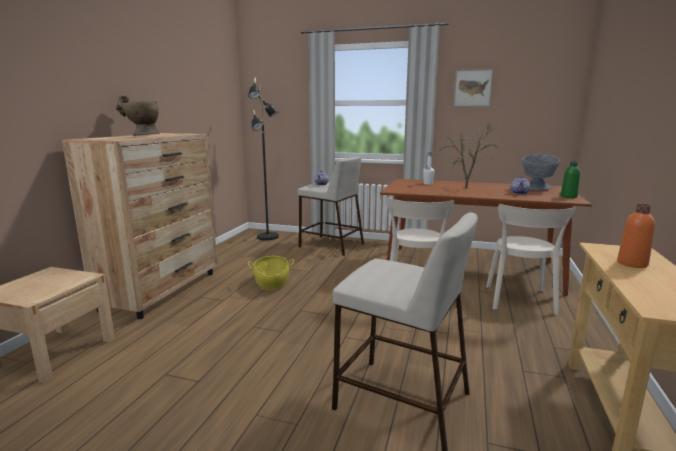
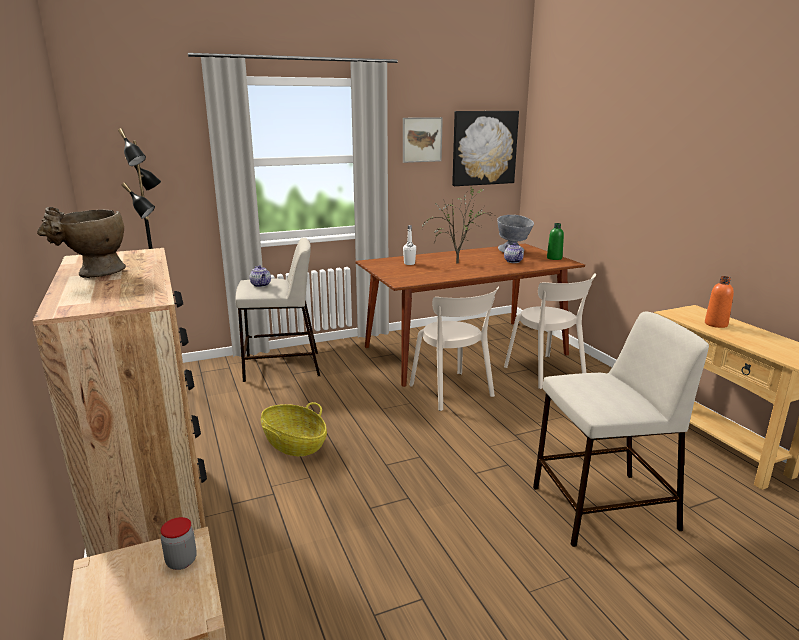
camera: 40 degrees left, 5 degrees up
none -> jar [161,517,197,570]
none -> picture [452,111,519,186]

